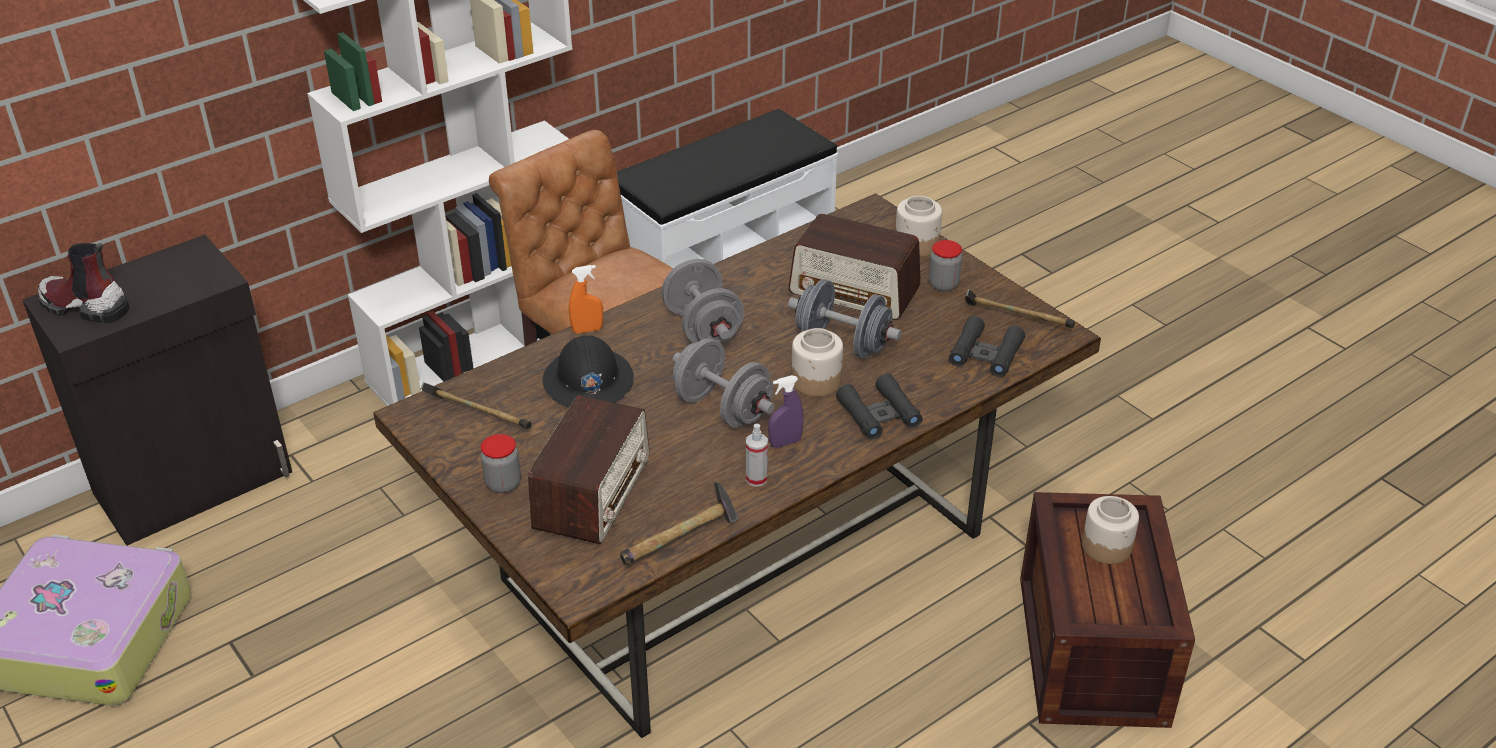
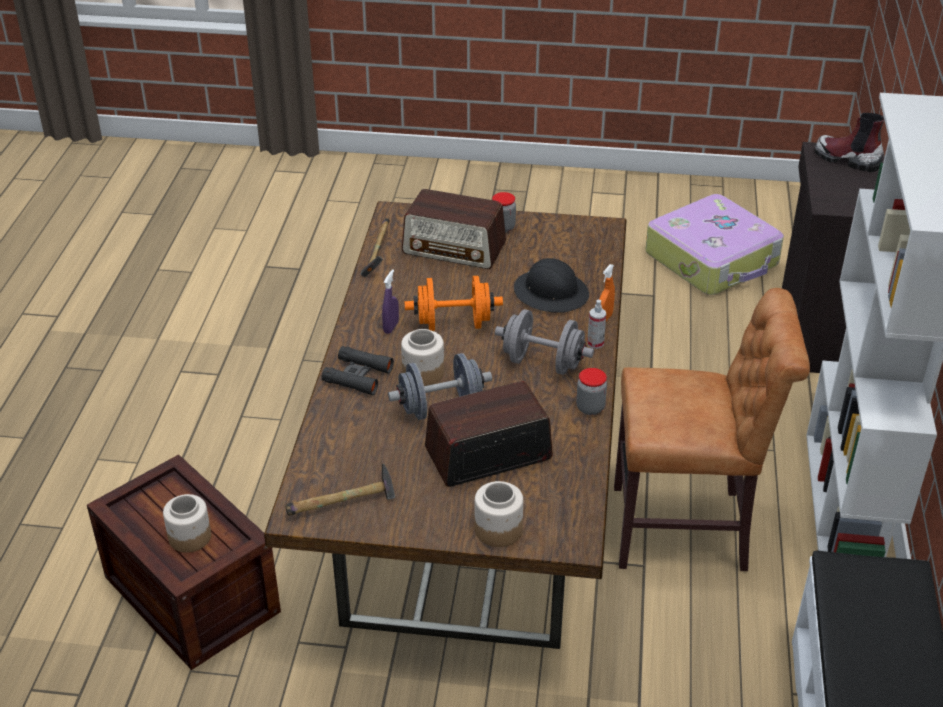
camera: 135 degrees right, 0 degrees up
boot [38,243,129,323] -> boot turned 120 degrees counterclockwise [815,113,884,172]
hammer [421,382,532,429] -> none
radio [528,395,650,544] -> radio turned 45 degrees counterclockwise [402,189,506,269]
grey dumbbell [672,338,775,427] -> orange dumbbell [405,276,503,331]
spray bottle [746,424,768,487] -> spray bottle moved to [587,300,606,349]
jar [929,240,962,292] -> jar moved to [576,368,607,415]
black binoculars [949,316,1025,377] -> none

